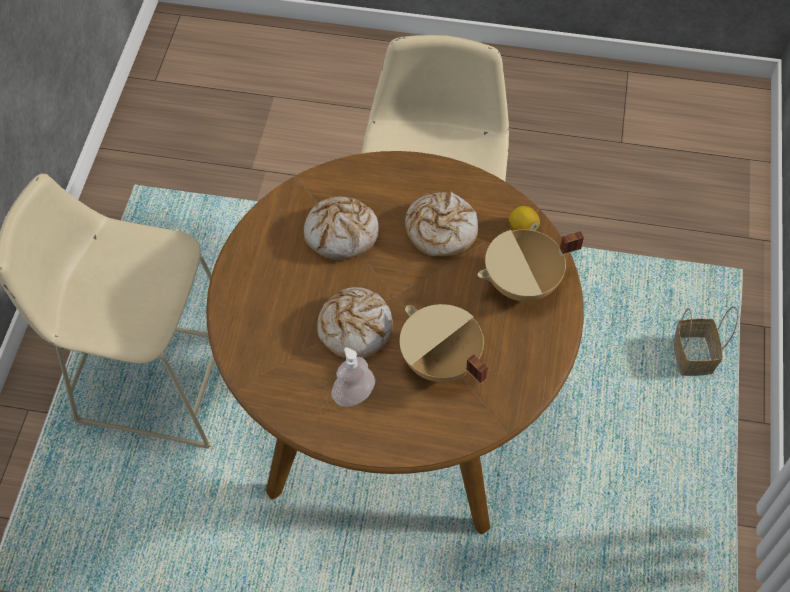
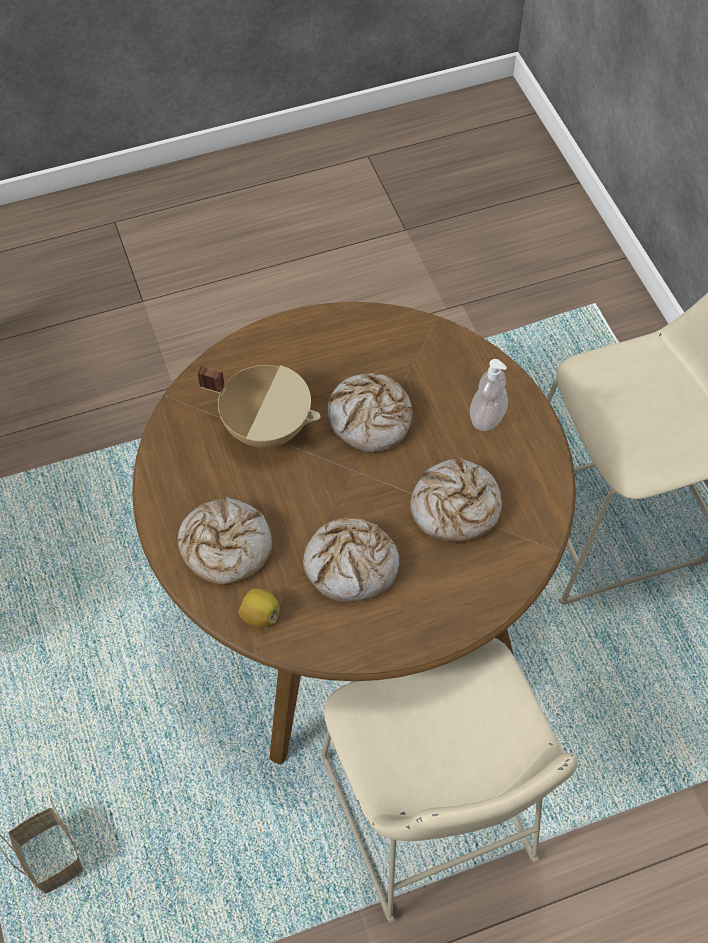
camera: 150 degrees right, 0 degrees up
soap dispenser [331,347,375,407] -> soap dispenser moved to [470,359,508,431]
beige cooking pot [478,229,584,302] -> bread [177,496,272,584]

